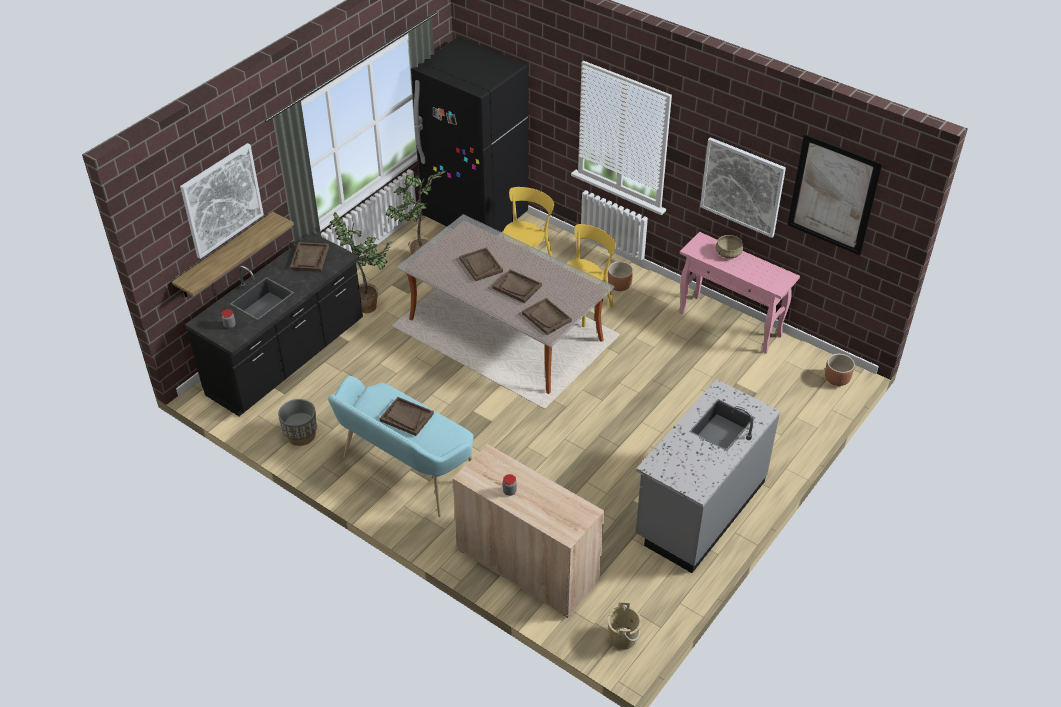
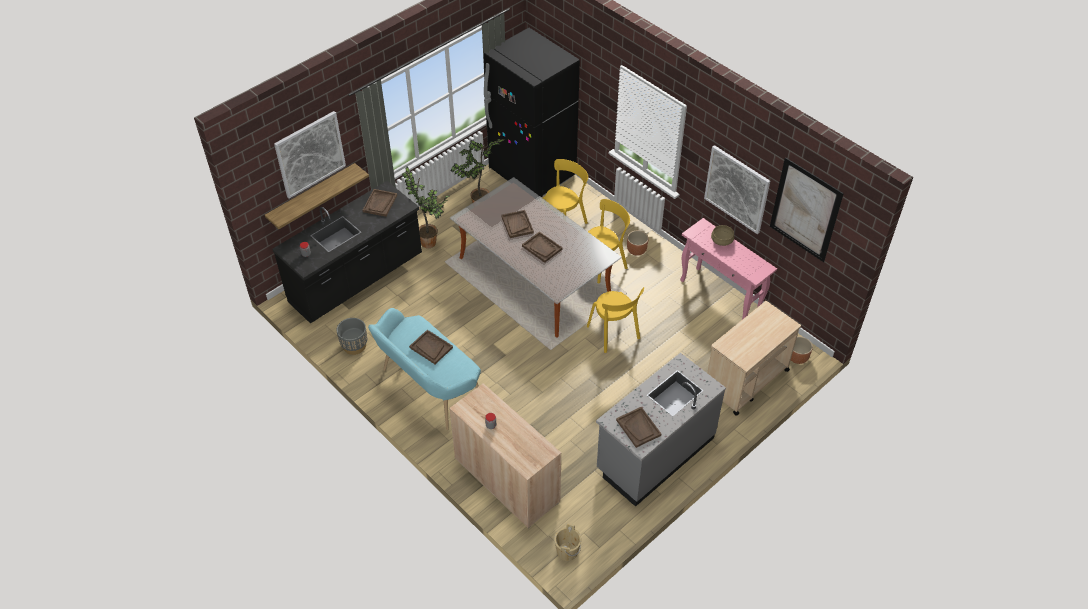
camera: 10 degrees right, 5 degrees up
brown tray [522,298,572,335] -> brown tray moved to [616,407,661,448]
none -> yellow chair [587,287,644,353]
none -> beige cart [707,301,801,416]

